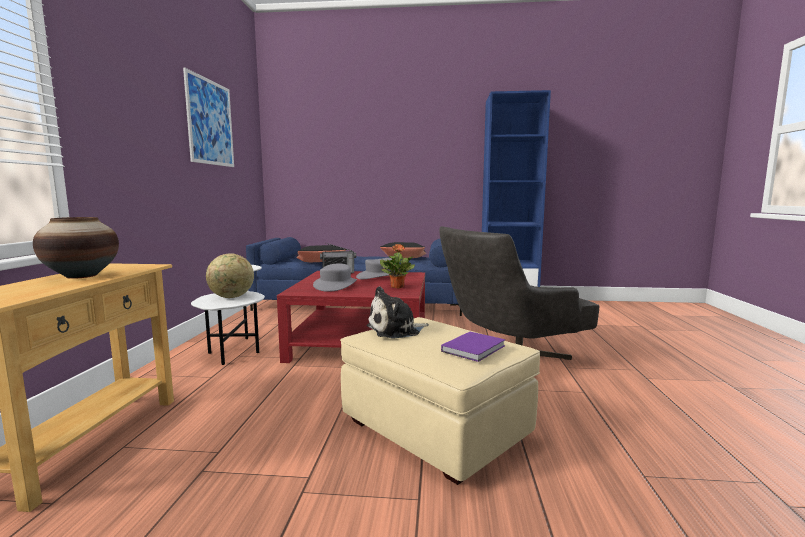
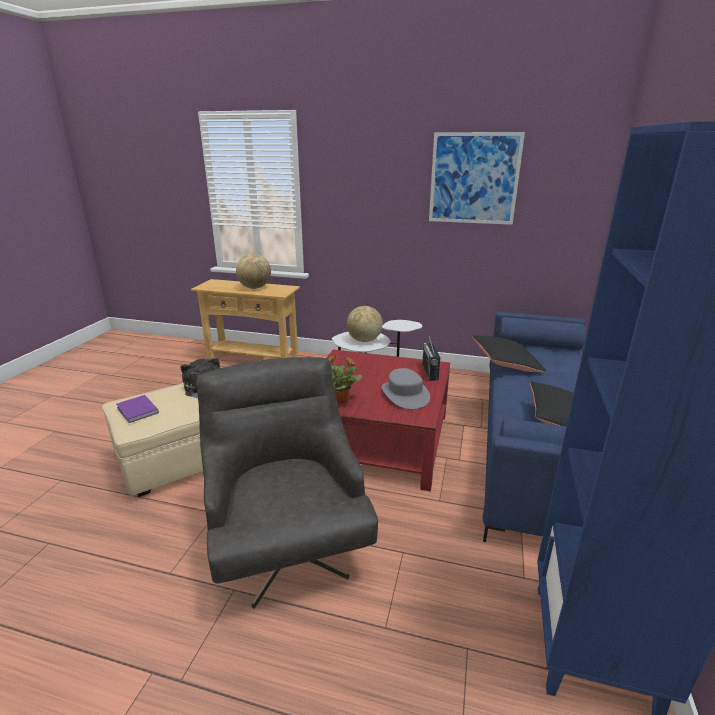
camera: 100 degrees right, 15 degrees up
vase [33,217,119,279] -> globe [236,254,271,289]
grey hat [313,264,357,292] -> none

